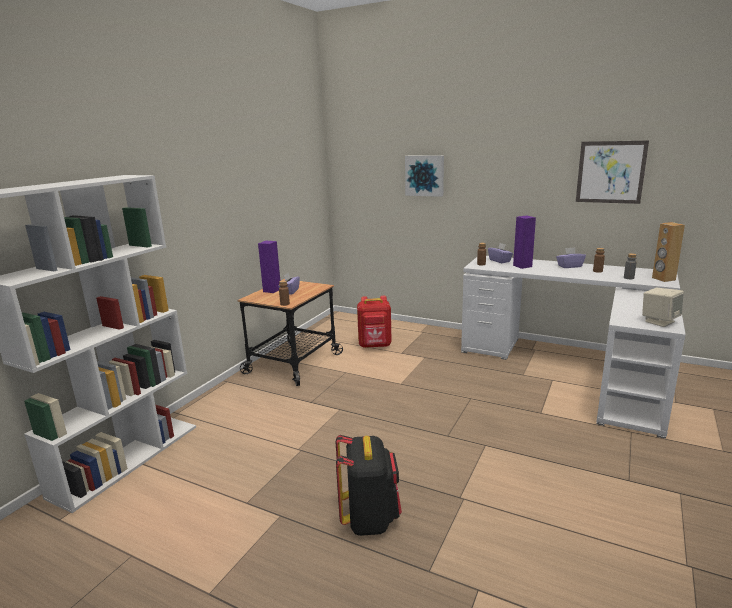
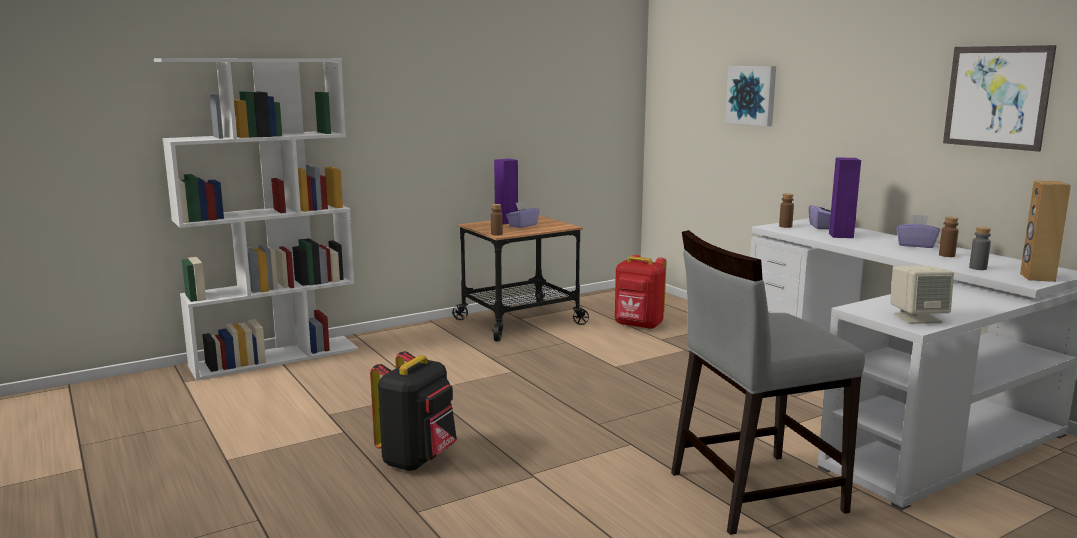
camera: 30 degrees right, 5 degrees down
none -> grey chair [671,230,865,535]

